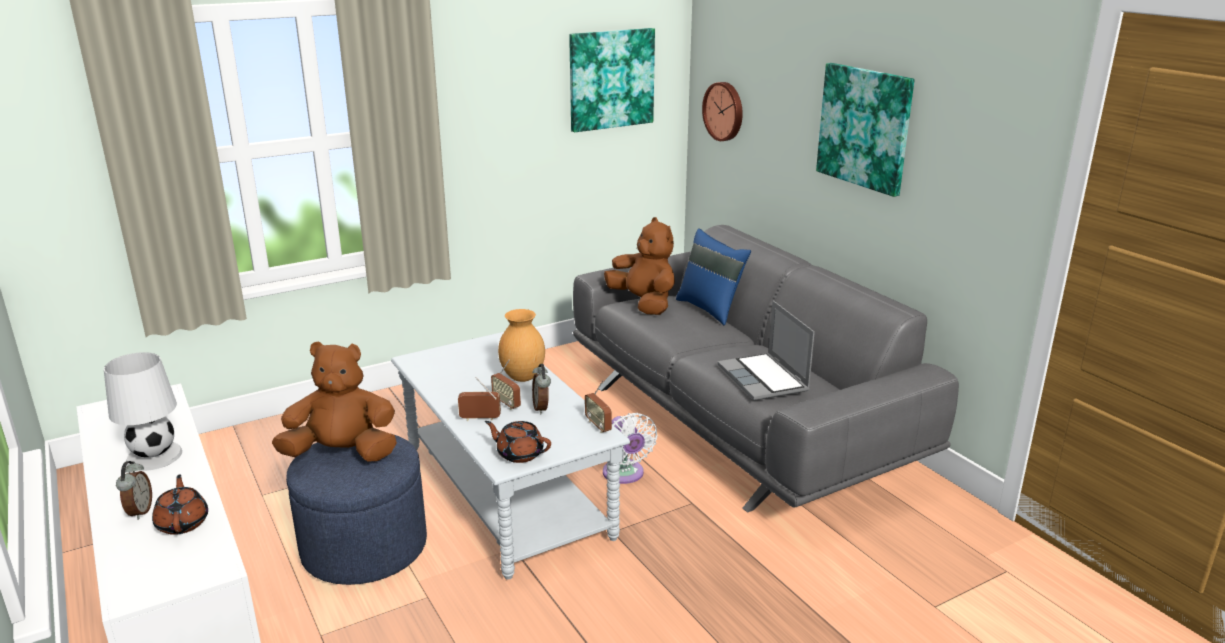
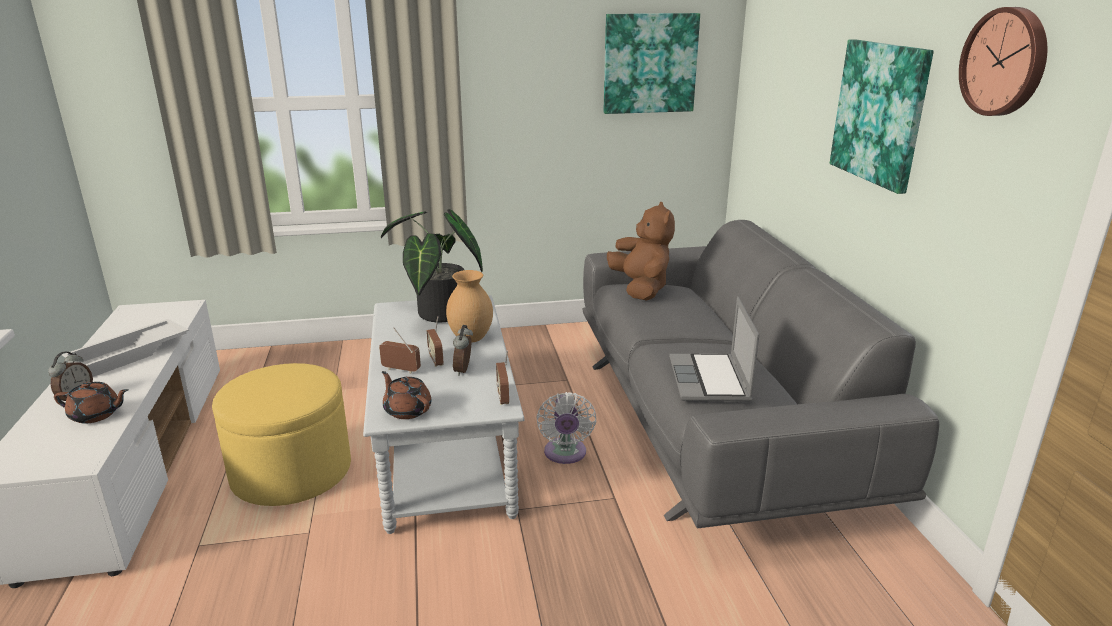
camera: 20 degrees right, 0 degrees up
white table lamp [104,352,182,471] -> white tray [62,319,189,377]
brown teapot [152,474,208,535] -> brown teapot turned 90 degrees clockwise [54,382,129,424]
brown plush toy [272,341,397,462] -> none
blue ottoman [286,434,427,585] -> yellow ottoman [212,363,351,506]
blue pillow [676,228,751,325] -> none
wall clock [702,82,743,141] -> wall clock moved to [959,7,1047,116]
none -> potted plant [381,209,483,323]

